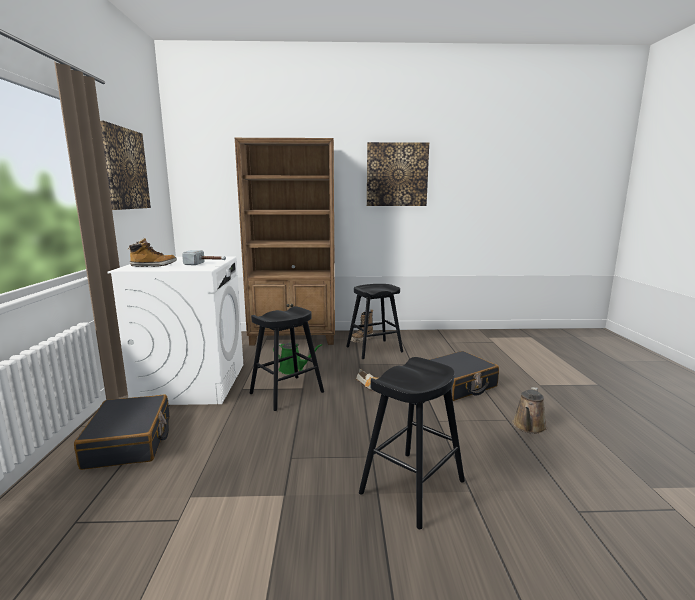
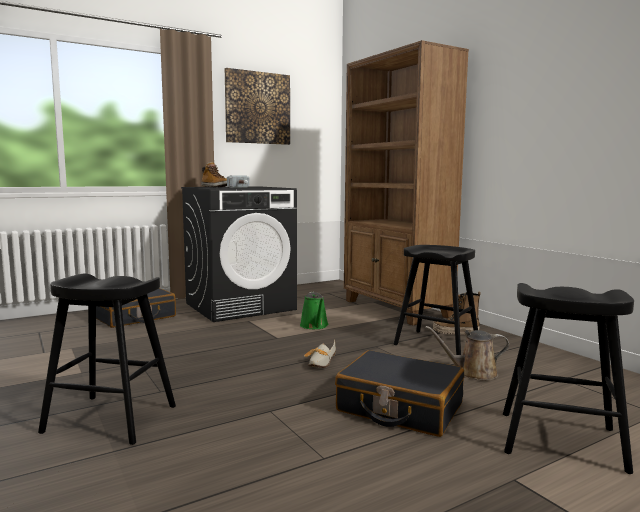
camera: 60 degrees right, 5 degrees down
white washing machine [107,257,243,405] -> black washing machine [181,186,297,322]
black stool [249,306,324,411] -> black stool moved to [503,283,634,474]
picture [367,142,429,206] -> none
brown watering can [512,387,547,434] -> brown watering can moved to [425,326,509,381]

